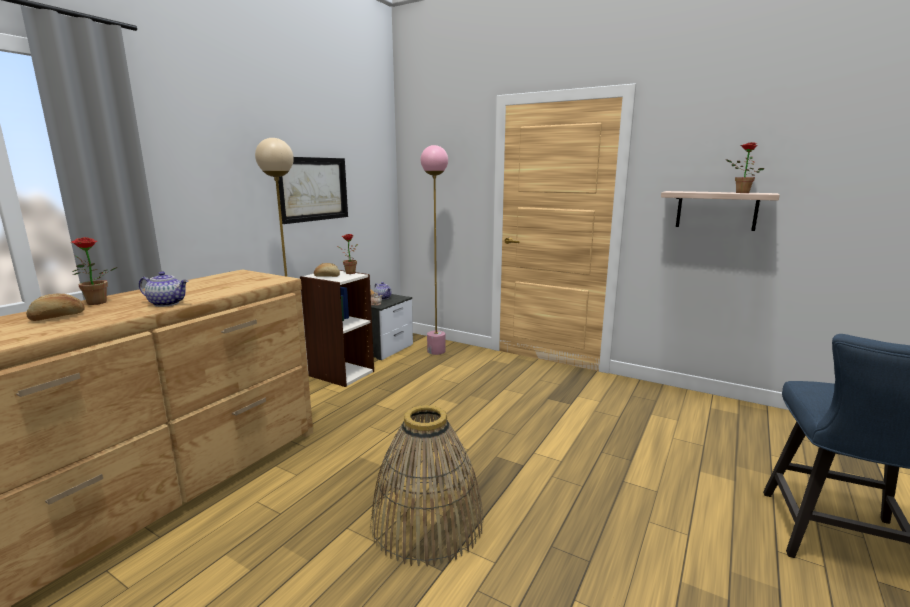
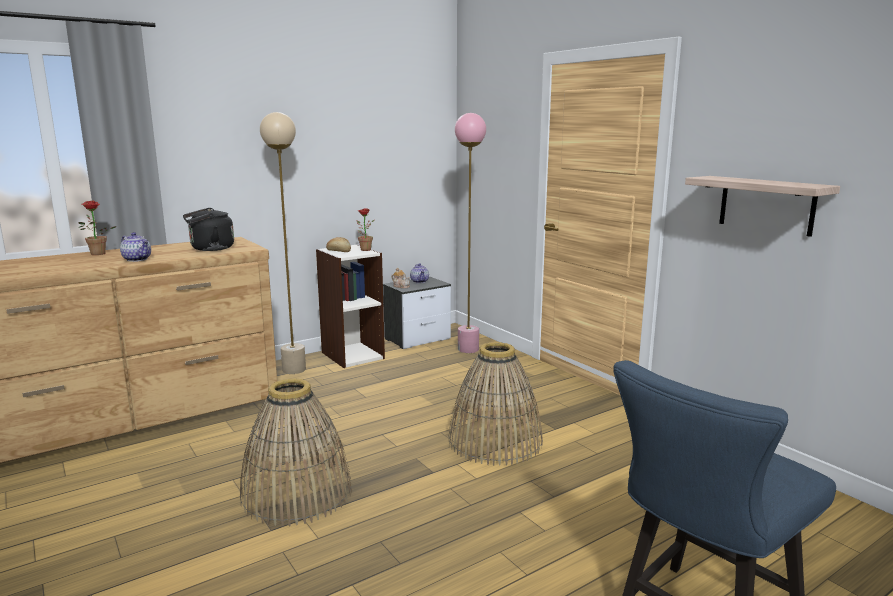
camera: 25 degrees right, 0 degrees up
bread [26,294,85,321] -> none
picture [278,157,348,224] -> none
potted plant [726,142,764,193] -> none
none -> black kettle [183,208,234,251]
none -> basket [448,342,543,466]

